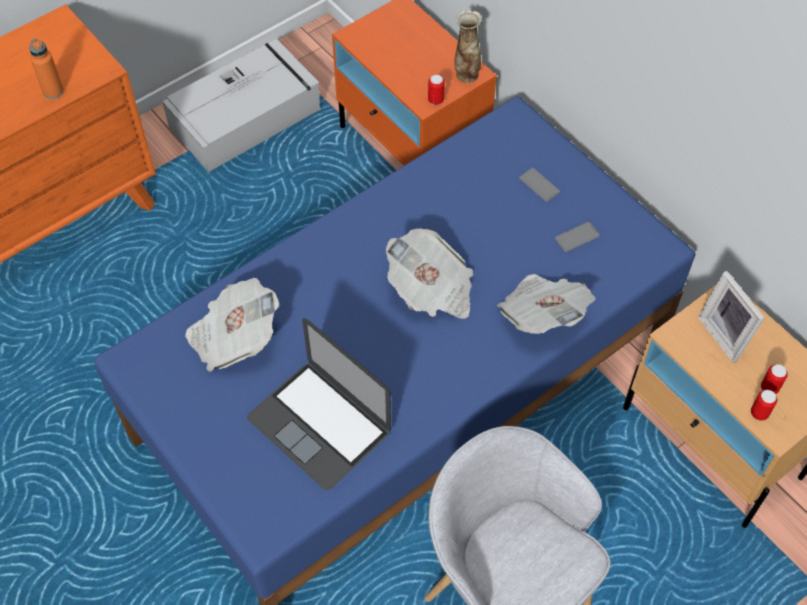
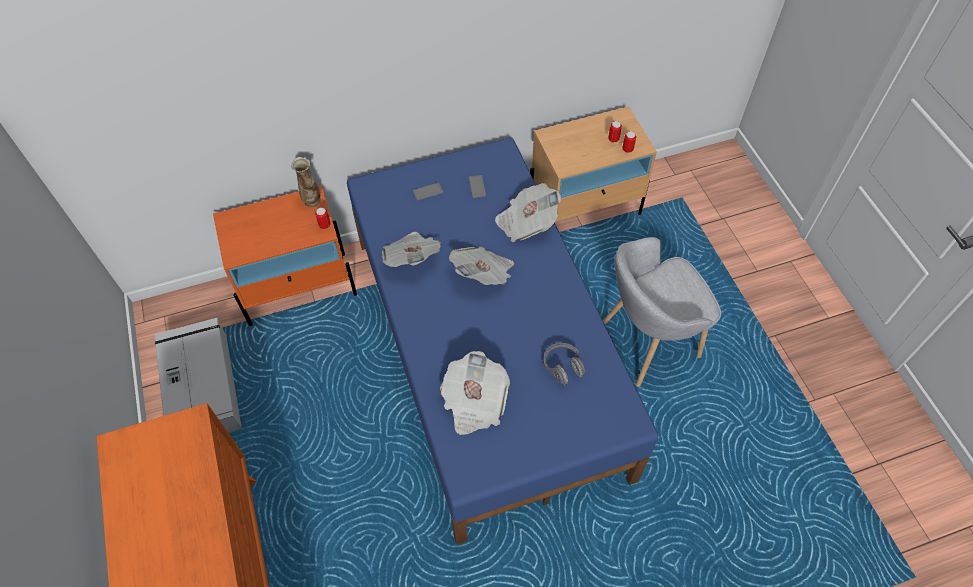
camera: 70 degrees left, 0 degrees up
orange bottle [29,38,64,99] -> none
laptop [247,318,391,490] -> grey headphones [544,343,585,386]
picture frame [698,271,765,363] -> none
none -> newspaper [382,232,441,267]

